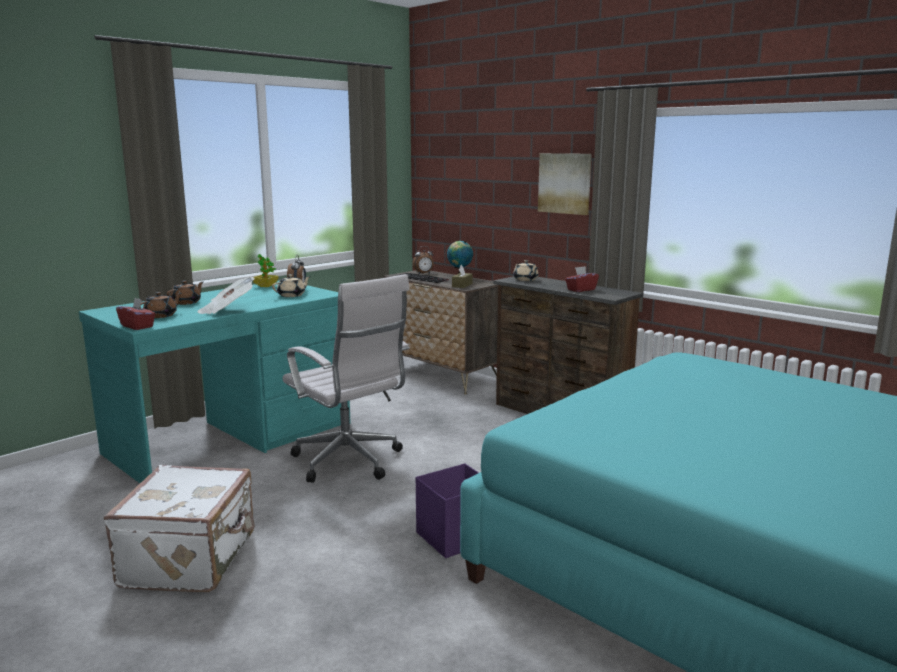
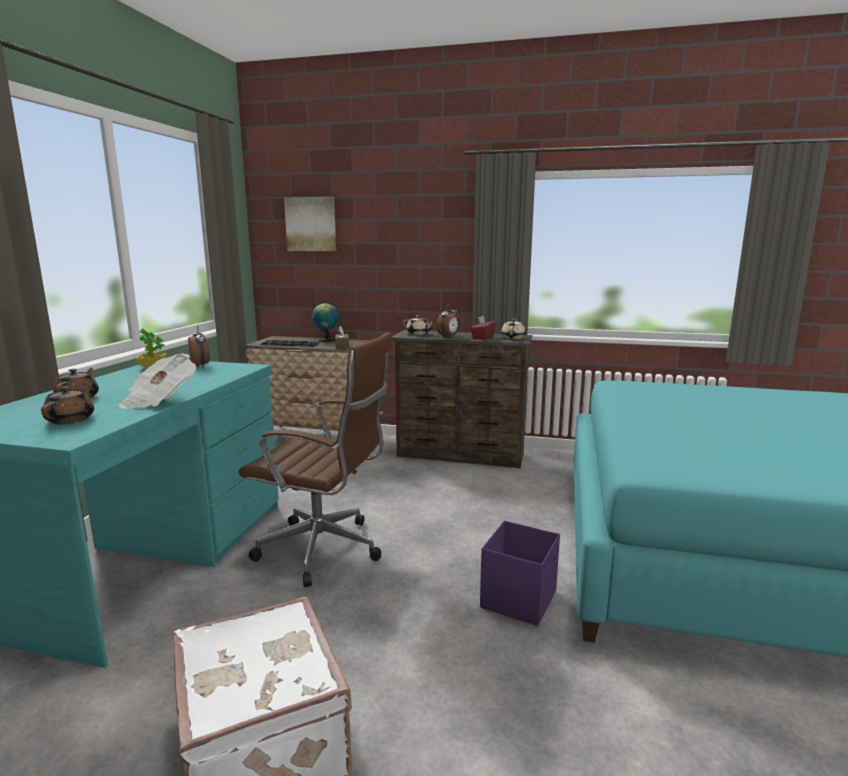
camera: 30 degrees left, 0 degrees up
red tissue box [116,298,155,330] -> none
beige teapot [272,274,311,297] -> beige teapot moved to [501,319,526,339]
white office chair [282,274,410,483] -> brown office chair [239,332,393,587]
alarm clock [413,246,434,274] -> alarm clock moved to [436,304,460,337]
picture [538,153,592,215] -> picture moved to [284,197,336,251]

